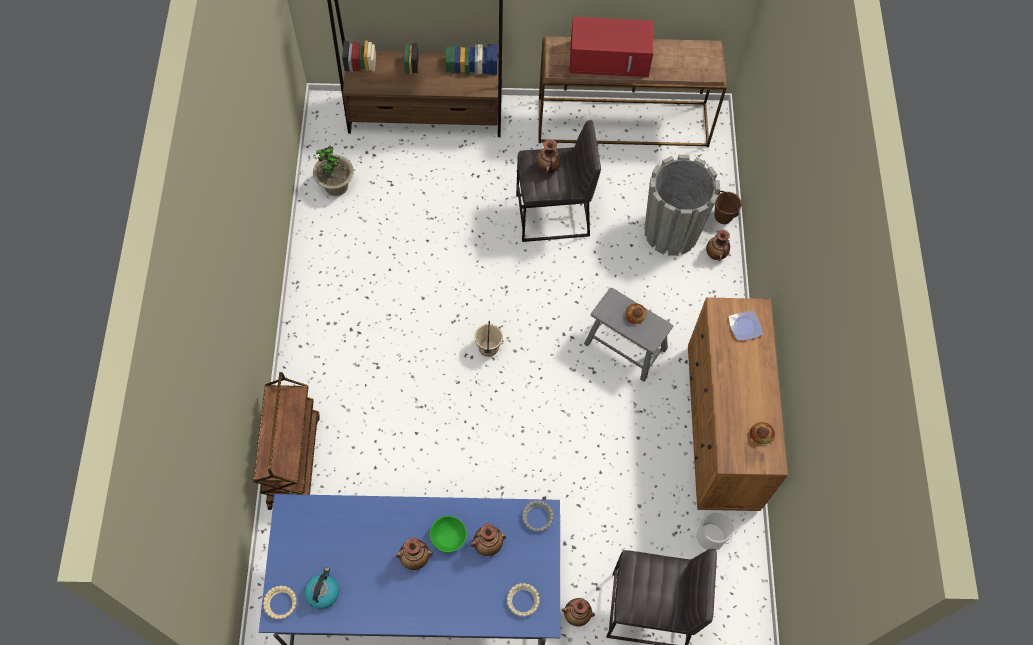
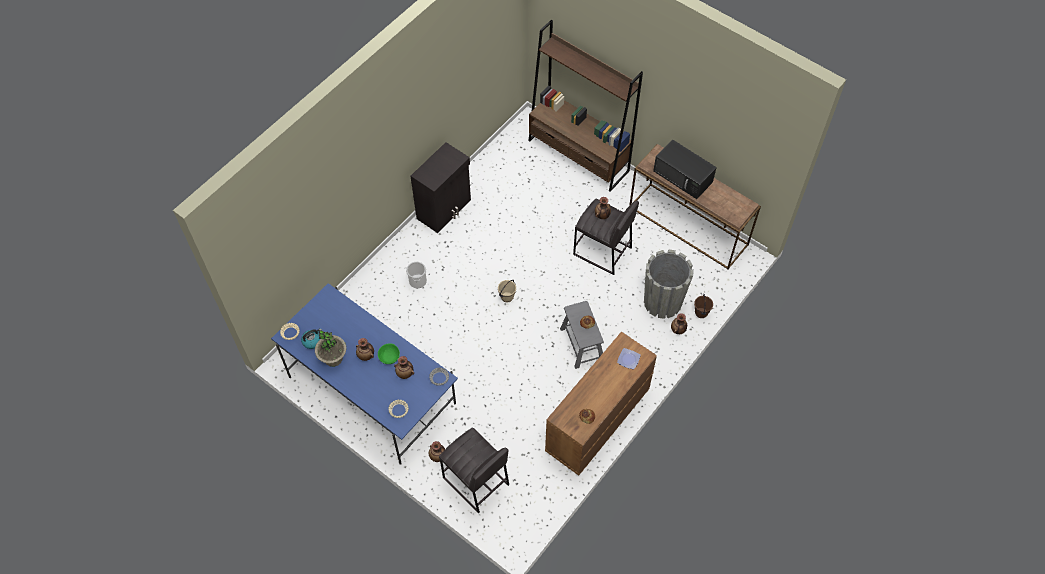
camera: 40 degrees right, 5 degrees down
brown cart [253,372,320,510] -> none
potted plant [313,146,354,196] -> potted plant moved to [315,330,347,367]
red microwave [569,17,653,77] -> black microwave [653,139,717,199]
bucket [696,511,734,550] -> bucket moved to [406,262,427,288]
none -> black cabinet [411,142,471,233]

